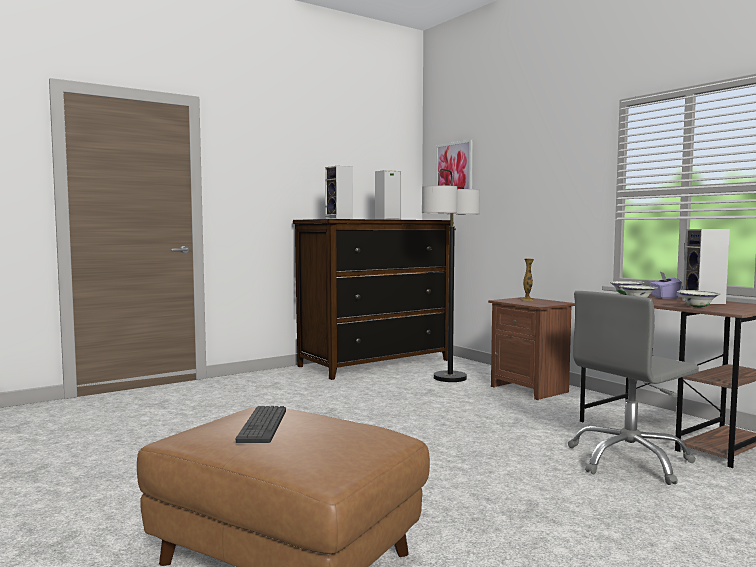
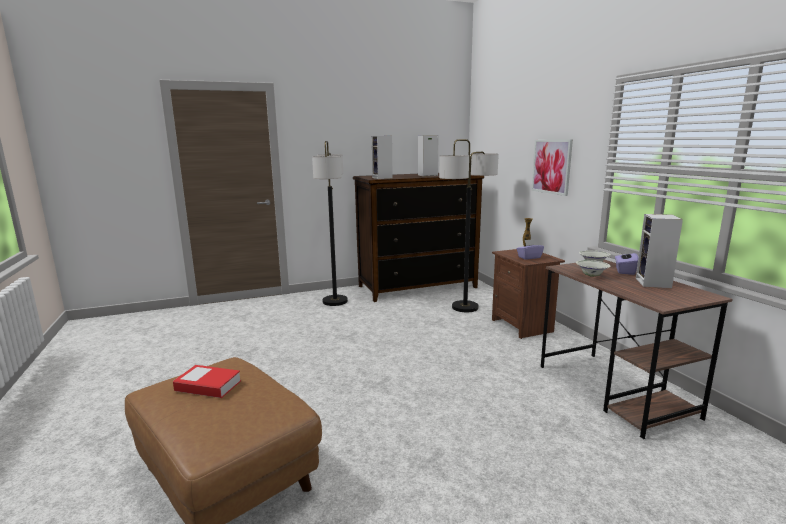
camera: 15 degrees right, 10 degrees up
keyboard [236,406,286,443] -> book [173,365,241,398]
picture [436,140,473,189] -> picture moved to [531,139,573,196]
grey office chair [568,291,699,485] -> none
white bowl [677,290,720,308] -> none
none -> floor lamp [312,141,348,306]
none -> purple tissue box [517,239,544,260]

